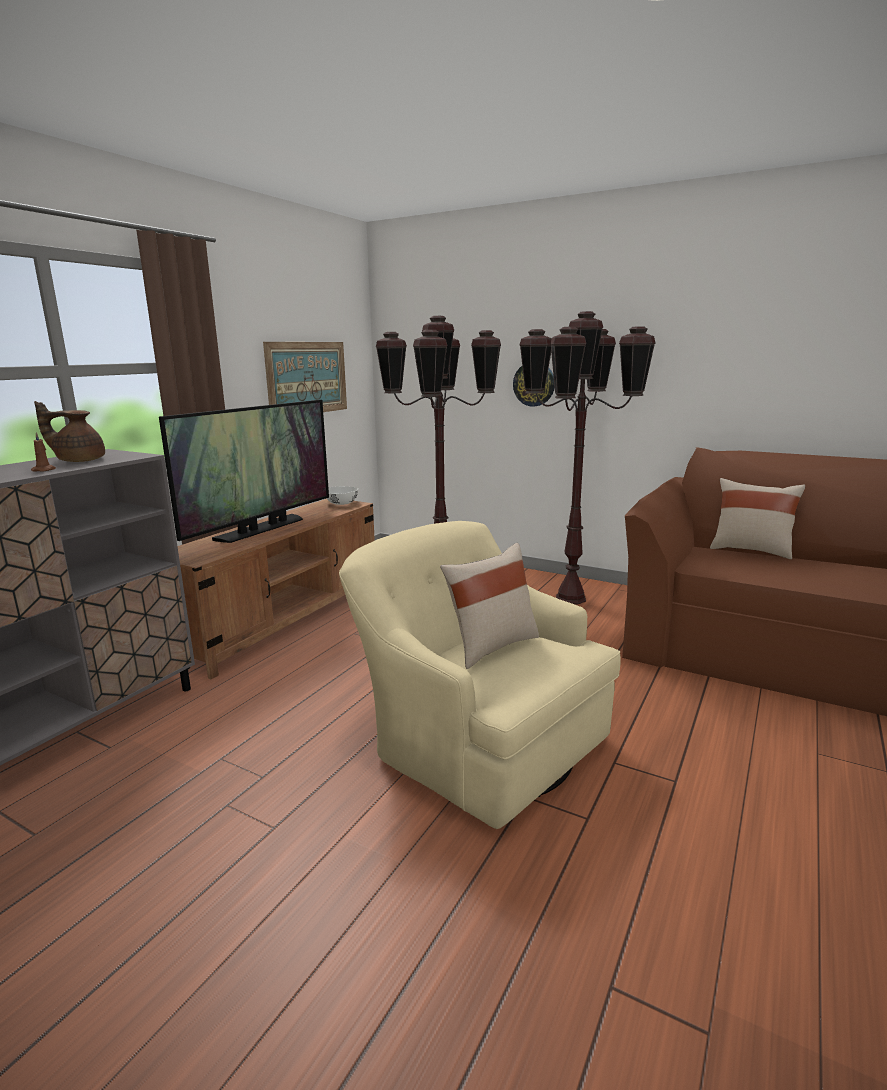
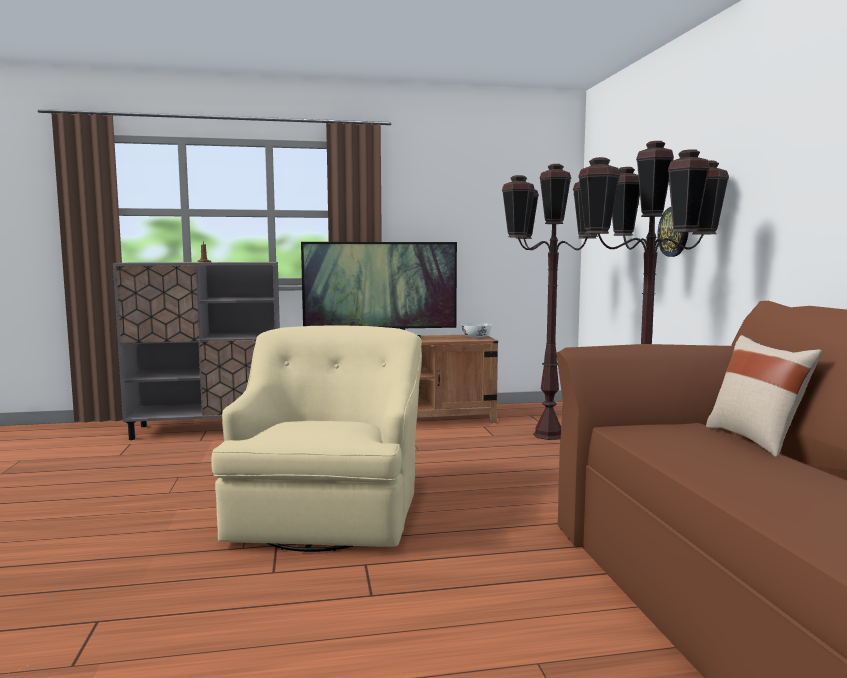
camera: 50 degrees right, 10 degrees down
brown teapot [34,401,105,462] -> none
picture [263,342,347,412] -> none
beige pillow [440,543,539,669] -> none

